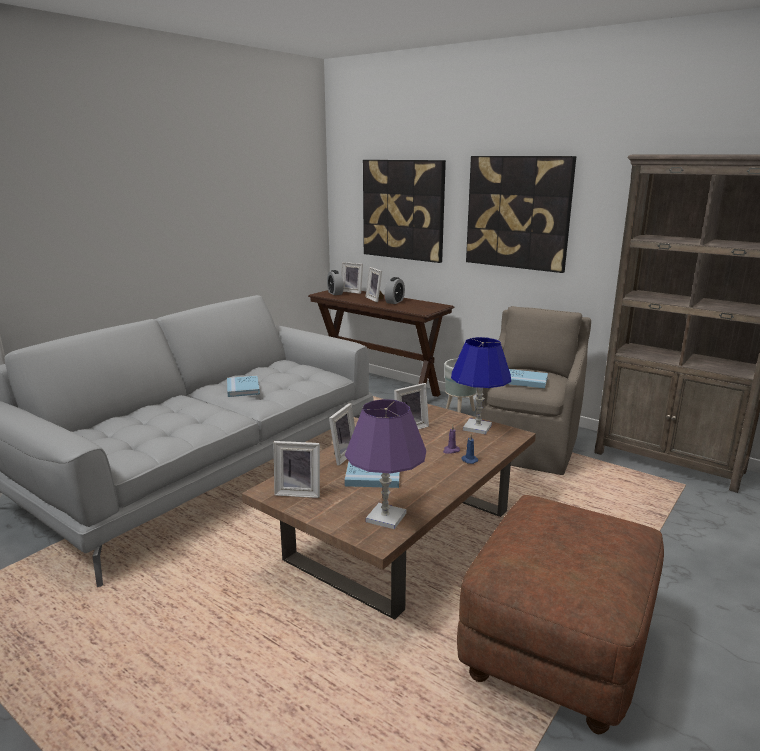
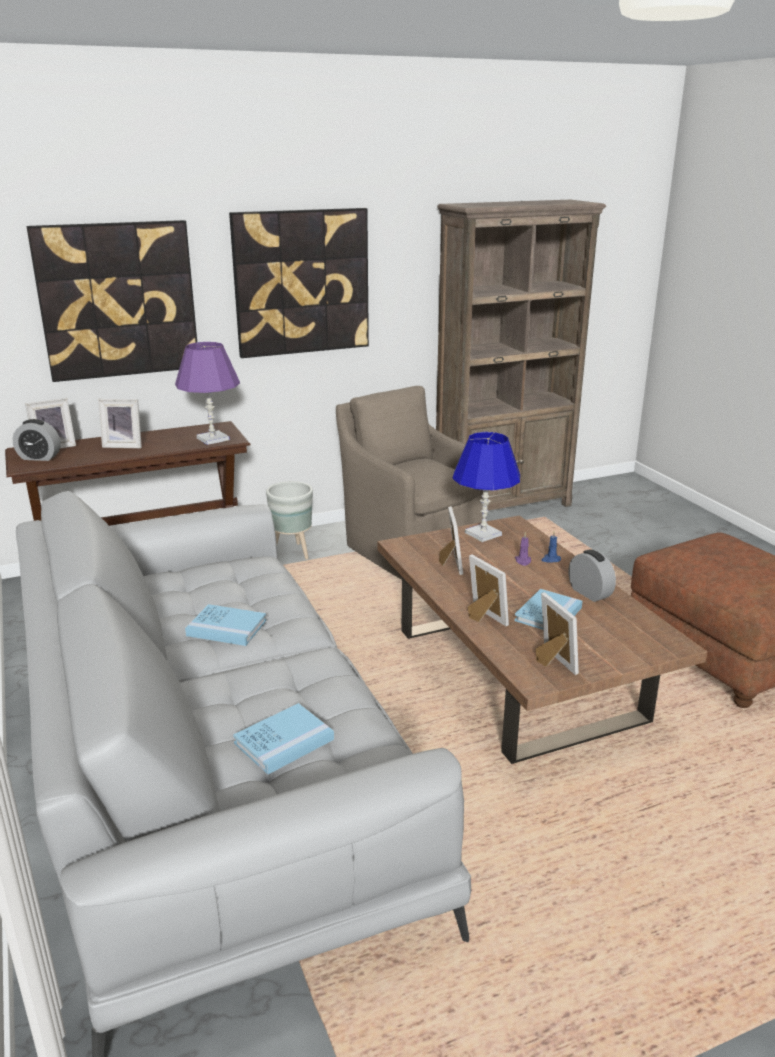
camera: 60 degrees left, 5 degrees up
picture frame [273,441,320,498] -> picture frame turned 60 degrees counterclockwise [536,592,579,675]
purple table lamp [345,399,426,529] -> purple table lamp moved to [175,342,240,445]
alarm clock [384,277,405,304] -> alarm clock moved to [568,549,616,602]
blue book [508,369,548,388] -> blue book moved to [233,703,334,774]

